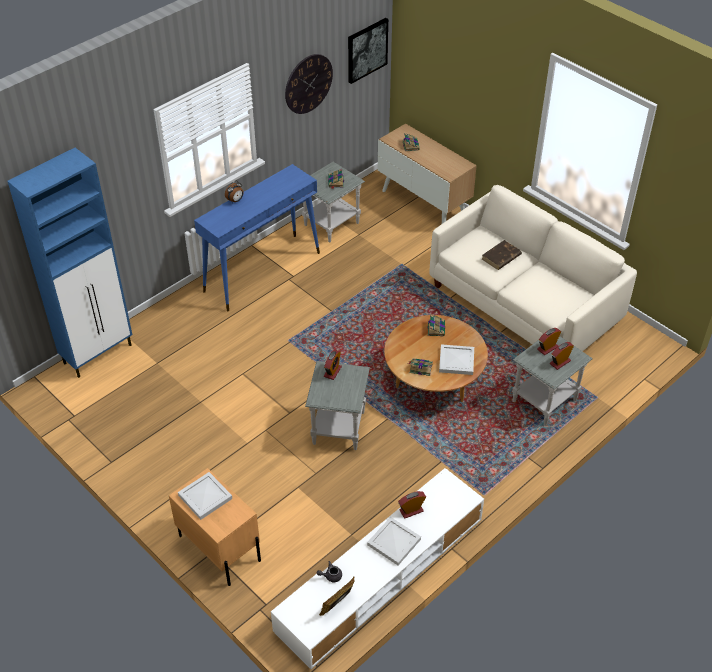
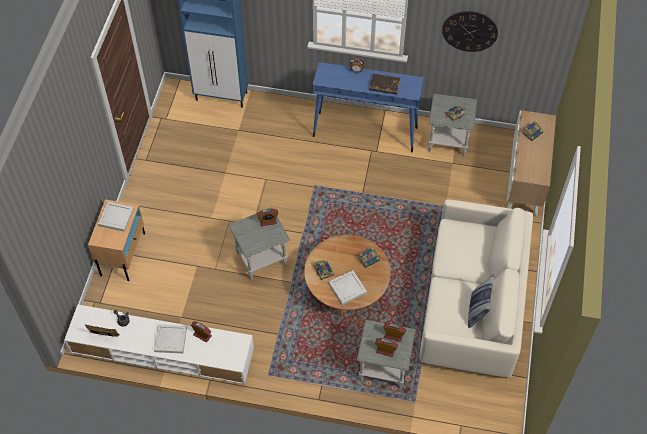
camera: 55 degrees right, 10 degrees up
picture [348,18,388,84] -> none
brown book [482,240,522,270] -> brown book moved to [369,74,400,95]
none -> pillow [468,274,494,328]

